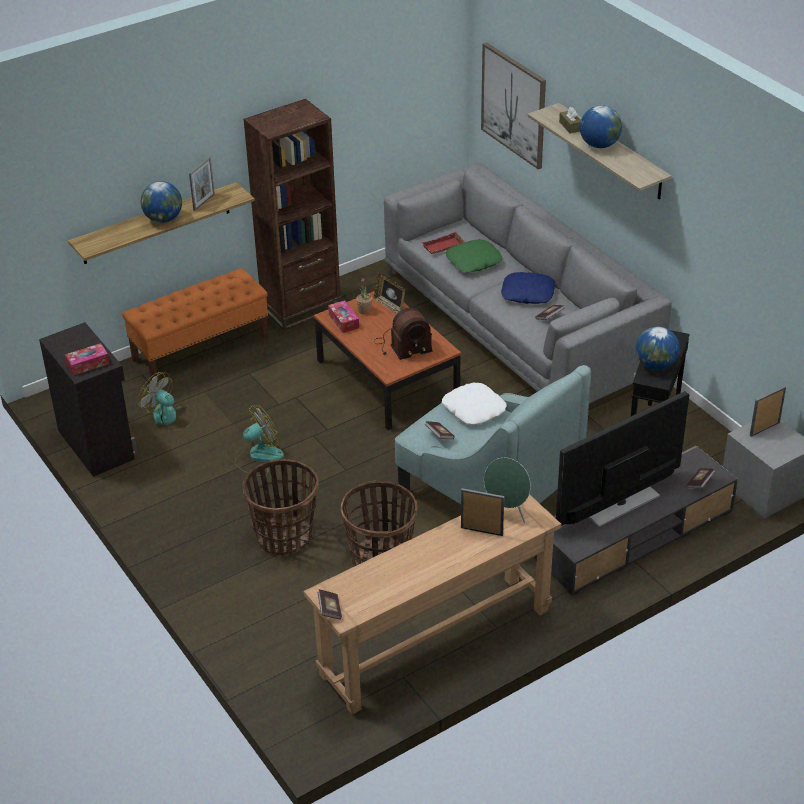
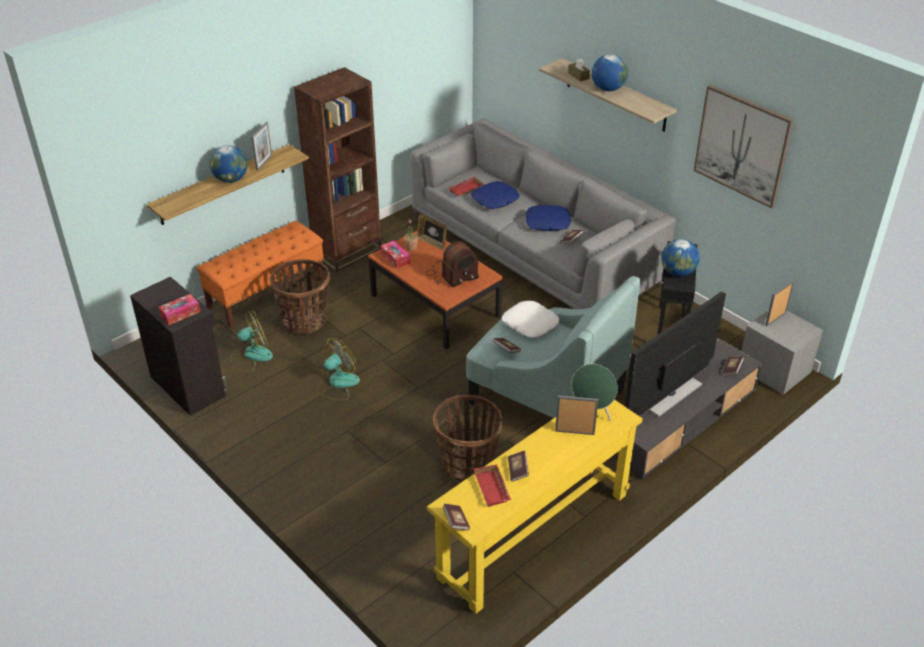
camera: 10 degrees left, 0 degrees up
fan [138,372,196,431] -> fan turned 135 degrees clockwise [230,311,273,373]
basket [243,459,319,556] -> basket moved to [270,259,330,335]
brown console table [303,494,561,715] -> yellow console table [427,400,643,614]
green pillow [446,239,503,273] -> blue pillow [471,181,520,209]
picture [481,42,546,169] -> picture moved to [694,85,794,209]
none -> red tray [474,464,511,507]
none -> book [508,451,529,482]

